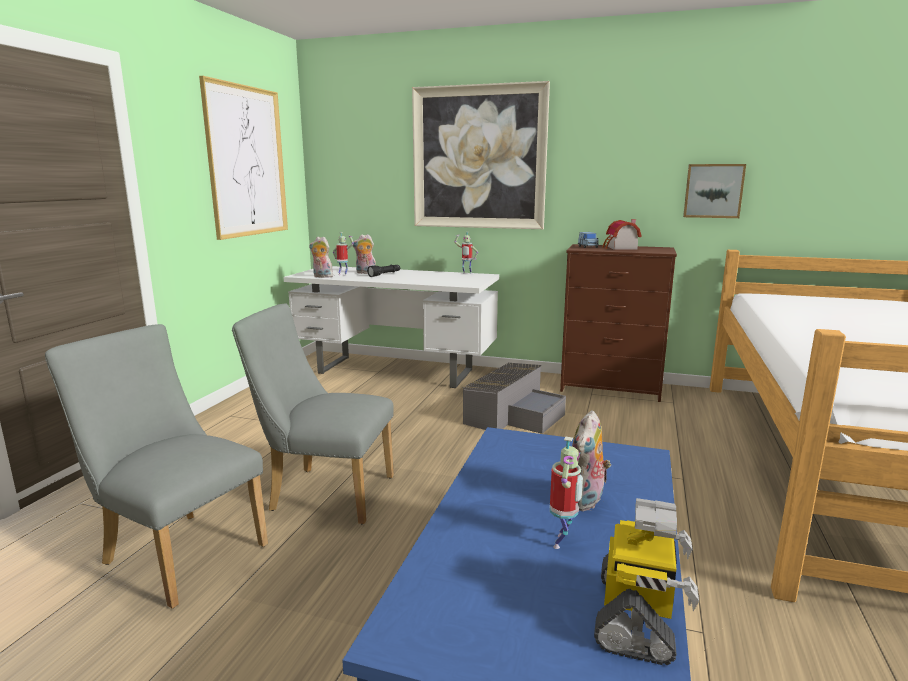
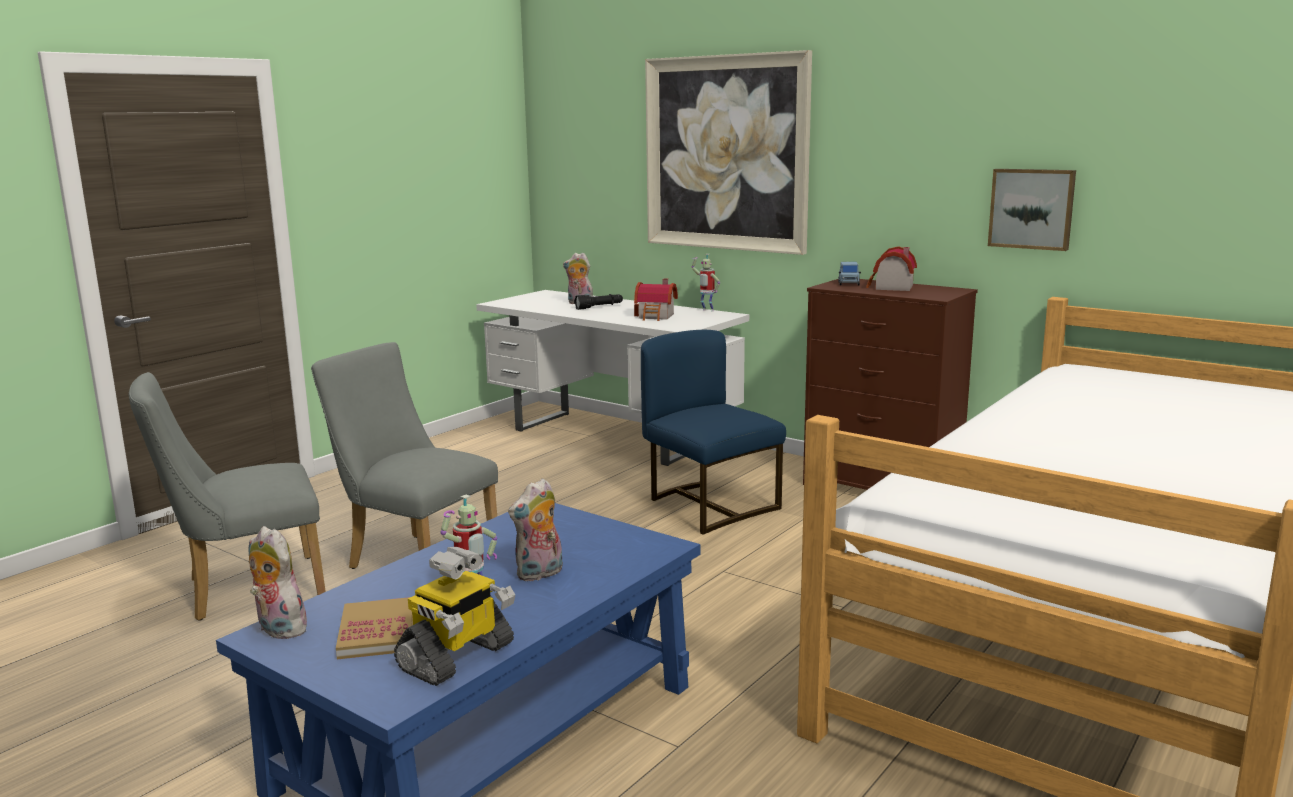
camera: 20 degrees right, 0 degrees up
grey chair [45,324,268,609] -> grey chair turned 75 degrees counterclockwise [129,372,326,621]
picture [199,76,288,240] -> none
plush toy [309,237,333,278] -> plush toy moved to [249,526,309,639]
toy robot [333,233,354,276] -> none
grey storage box [462,363,566,434] -> blue chair [641,330,786,535]
none -> book [336,597,413,659]
none -> toy house [634,278,678,321]

